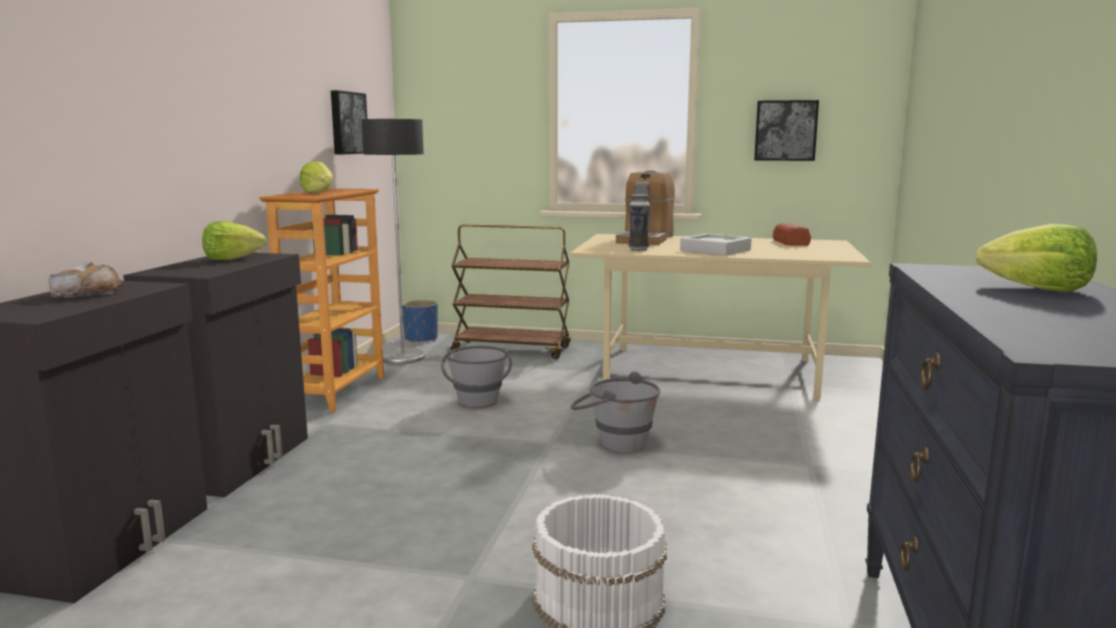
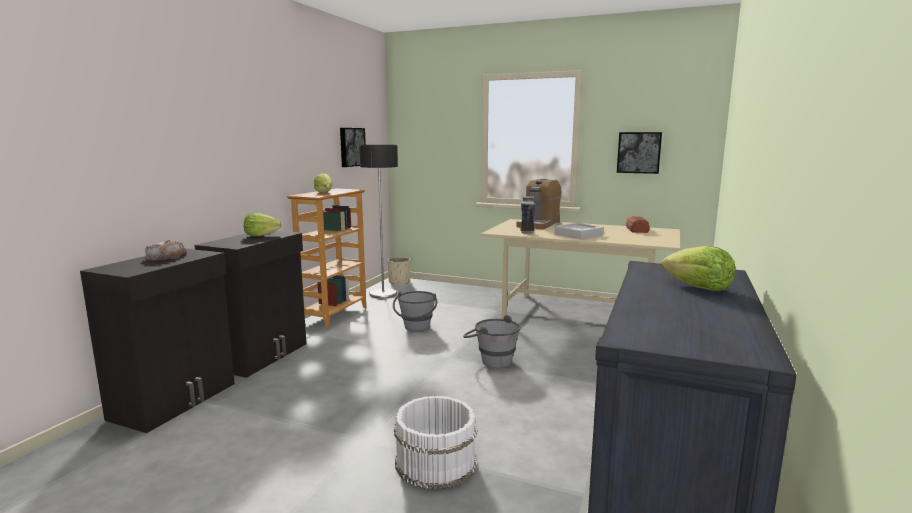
camera: 10 degrees right, 0 degrees up
blue planter [402,300,438,343] -> beige planter [388,257,410,284]
brown cart [451,224,571,359] -> none

